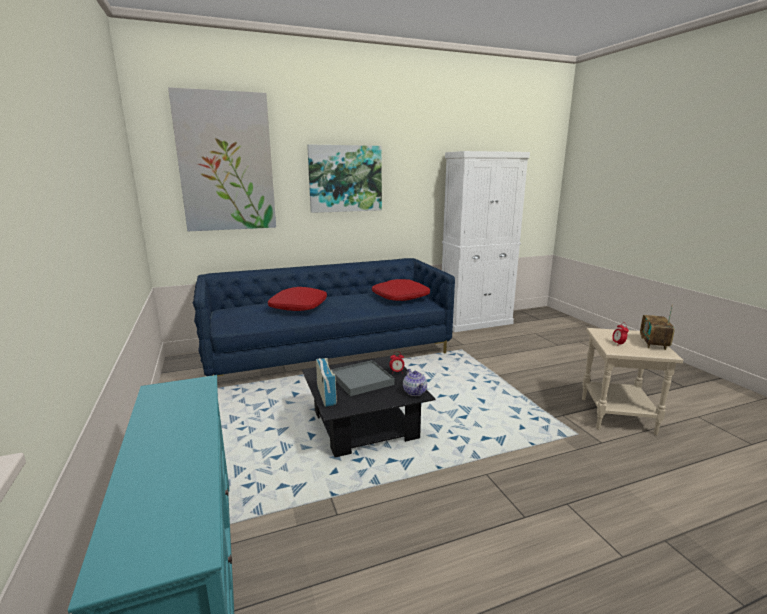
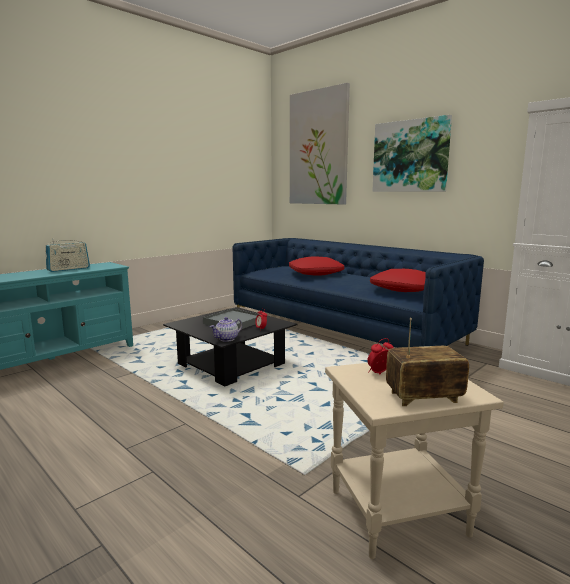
camera: 65 degrees right, 5 degrees down
radio [316,358,337,407] -> radio moved to [45,238,90,272]

